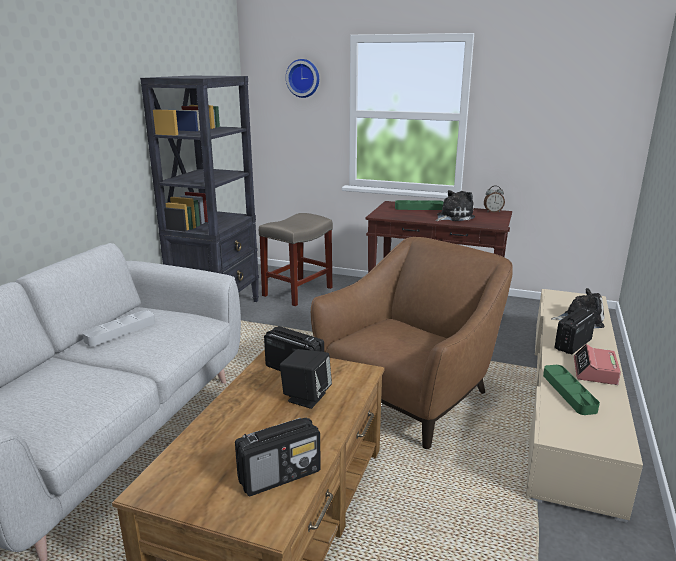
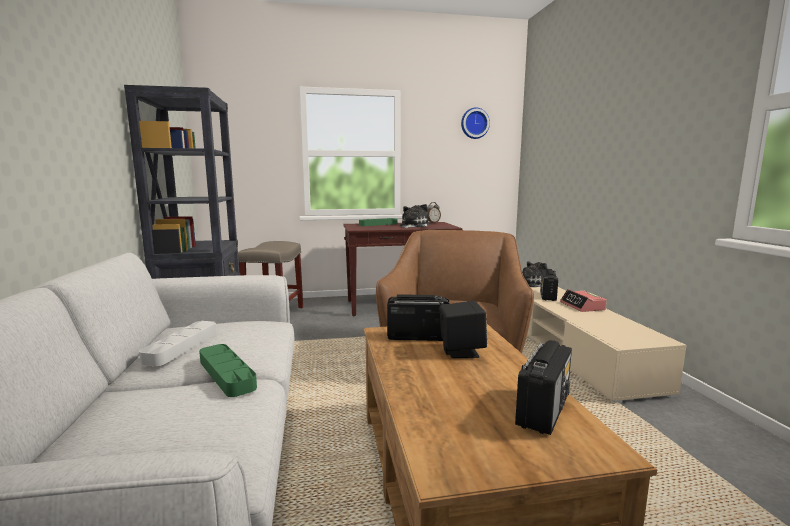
camera: 30 degrees left, 10 degrees down
wall clock [286,59,319,98] -> wall clock moved to [461,107,490,139]
green tray [543,365,600,415] -> green tray moved to [199,344,257,397]

